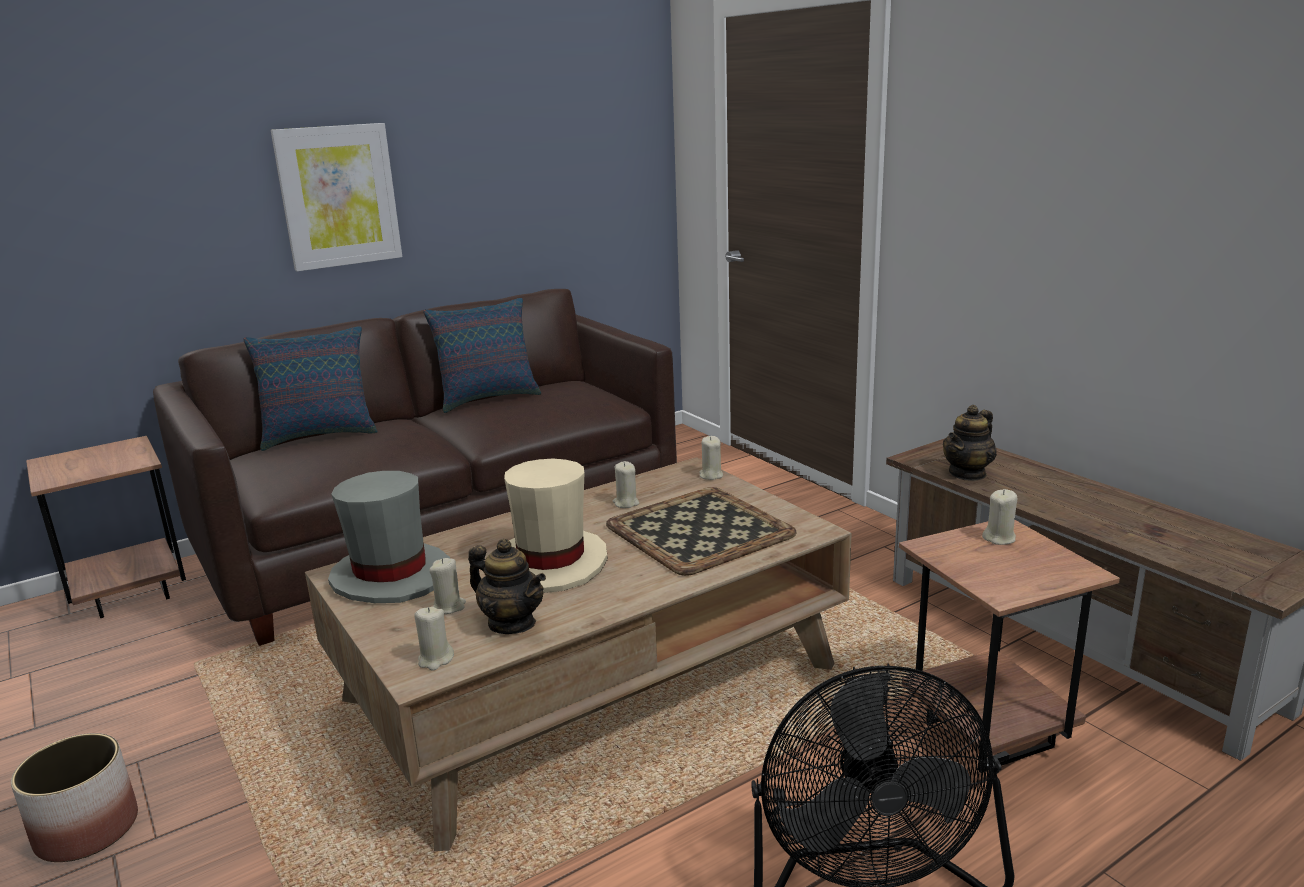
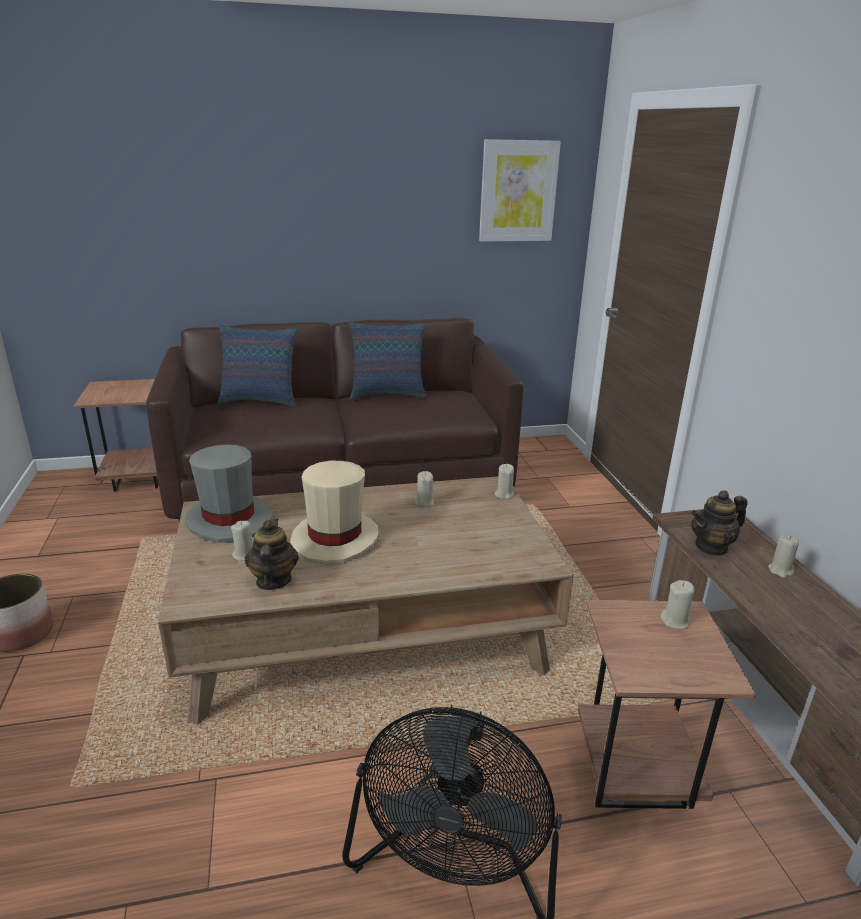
camera: 20 degrees right, 5 degrees up
picture [271,123,402,271] -> picture moved to [479,139,561,241]
beige candle [414,607,454,670] -> beige candle moved to [768,535,799,578]
teapot [468,539,546,634] -> teapot turned 150 degrees counterclockwise [245,518,299,590]
tray [606,487,797,576] -> none

